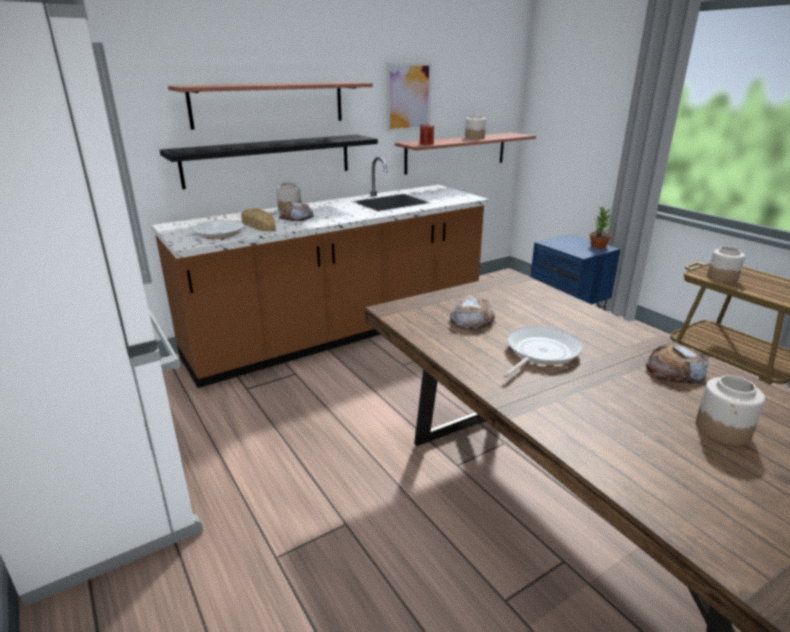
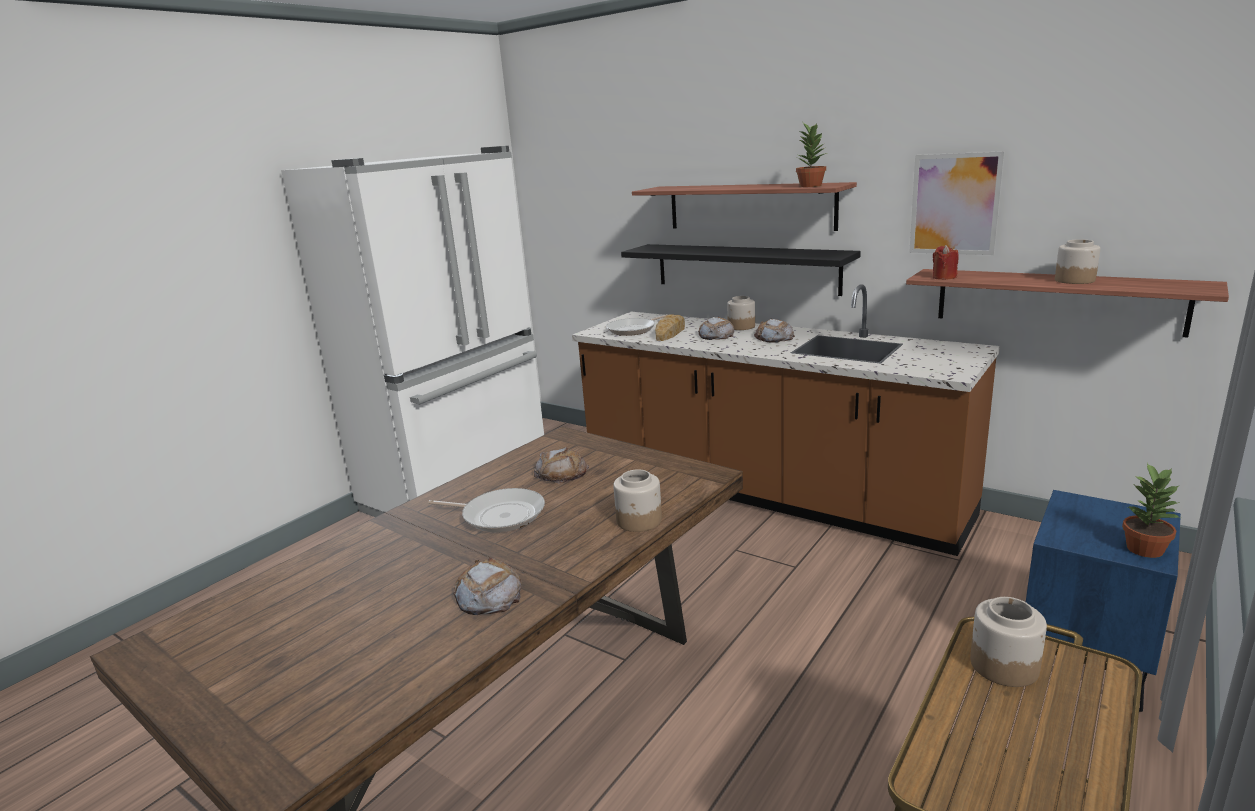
camera: 70 degrees right, 5 degrees down
jar [696,375,765,445] -> jar moved to [613,469,662,532]
none -> bread [754,319,795,343]
none -> potted plant [796,123,827,187]

